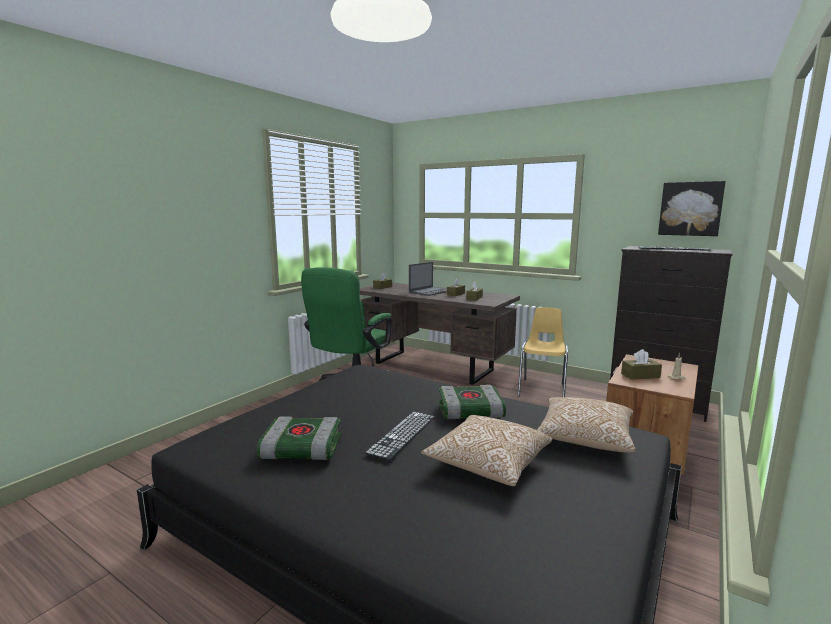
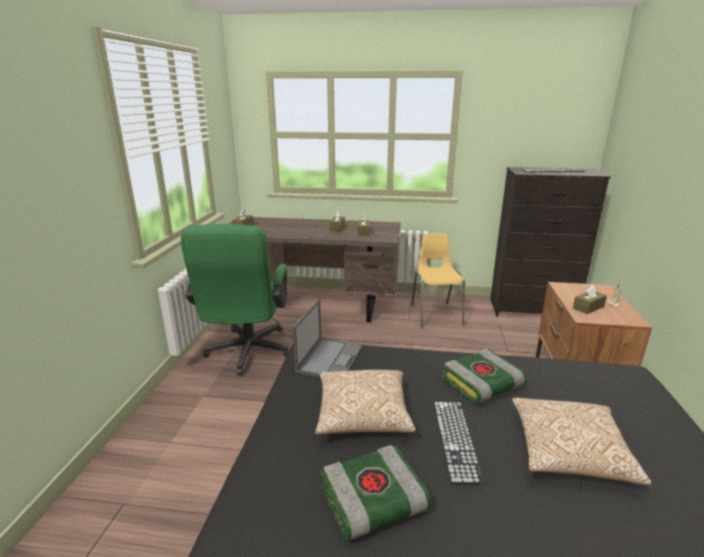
camera: 25 degrees left, 10 degrees up
laptop [409,262,447,296] -> laptop moved to [293,299,362,377]
pillow [537,397,636,453] -> pillow moved to [315,370,416,434]
picture [658,181,726,236] -> none

